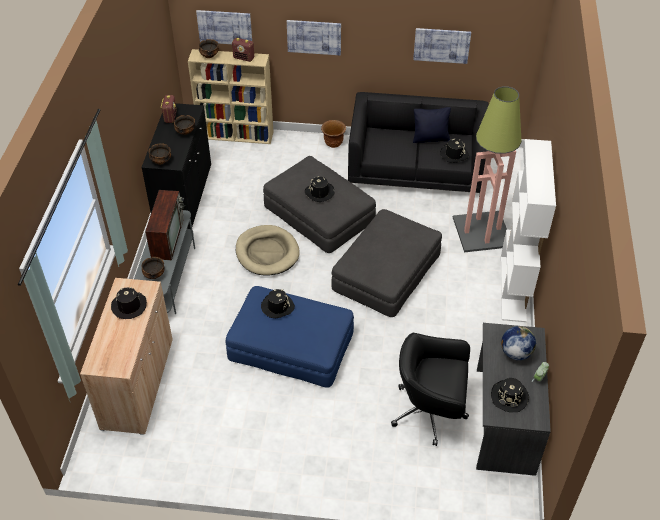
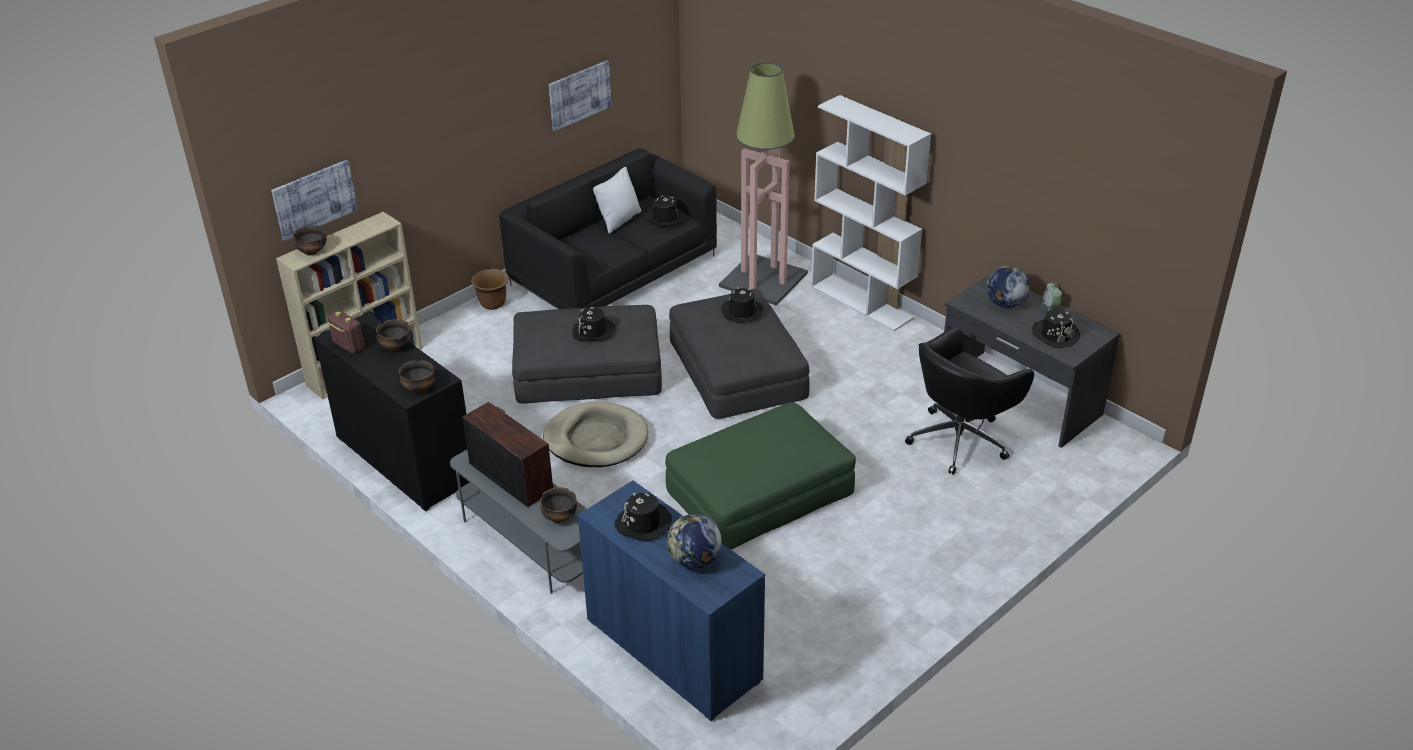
camera: 50 degrees left, 10 degrees down
beige cabinet [80,278,173,435] -> blue cabinet [578,480,765,721]
blue ottoman [226,286,354,388] -> green ottoman [665,402,856,550]
radio [232,38,254,62] -> none
black hat [261,289,295,318] -> black hat moved to [721,288,764,323]
picture [287,20,341,55] -> none
black pillow [413,107,451,143] -> white pillow [593,167,641,233]
none -> globe [667,514,722,569]

